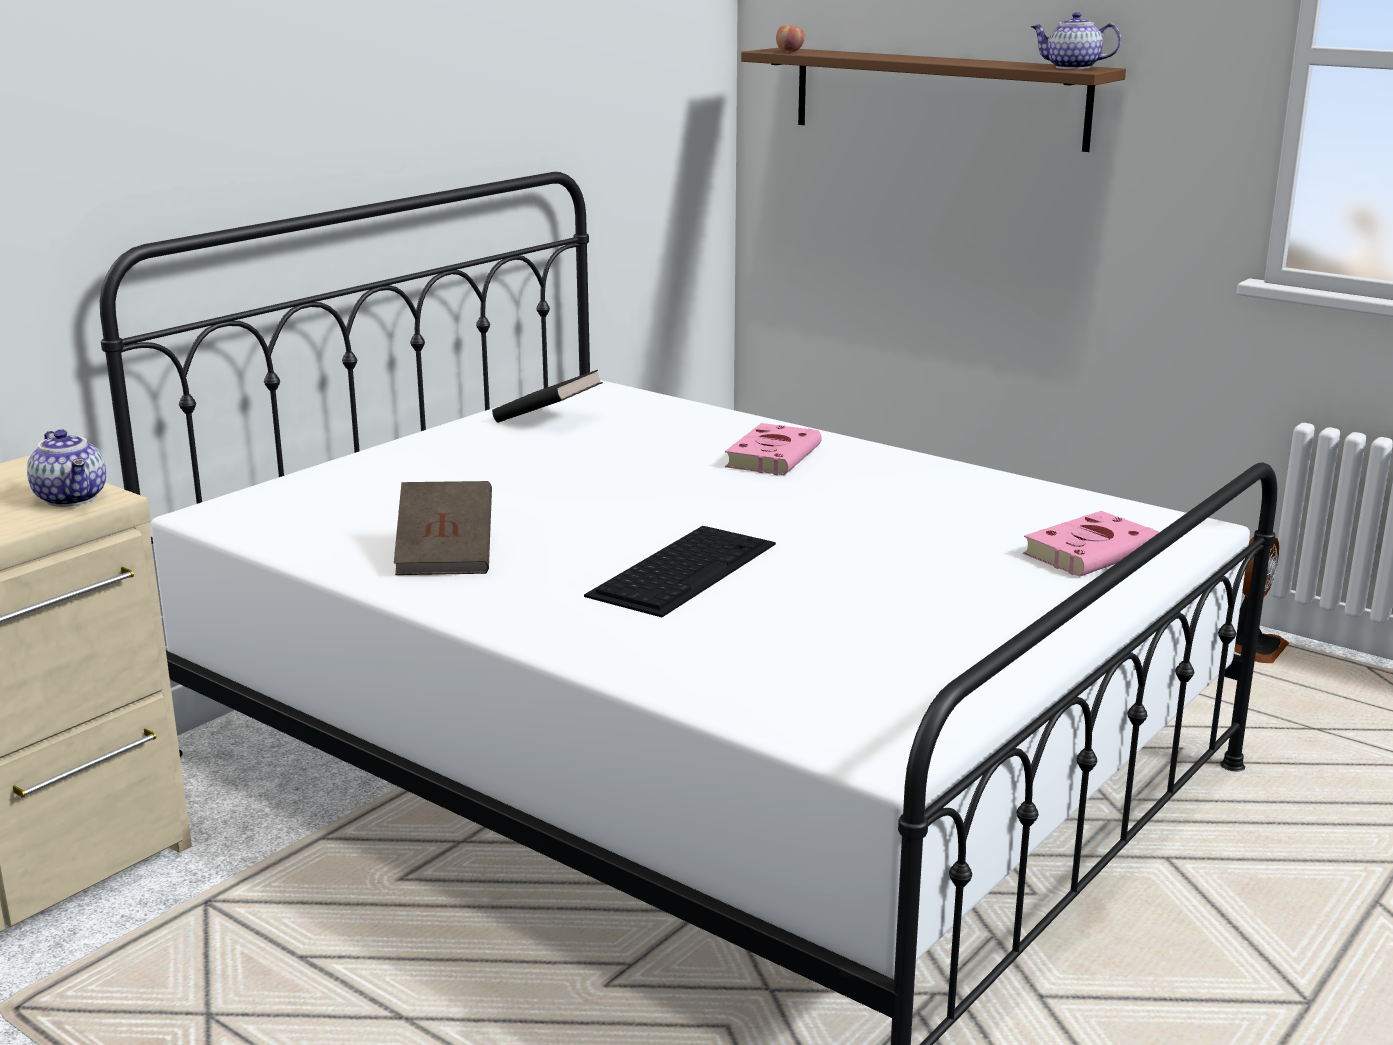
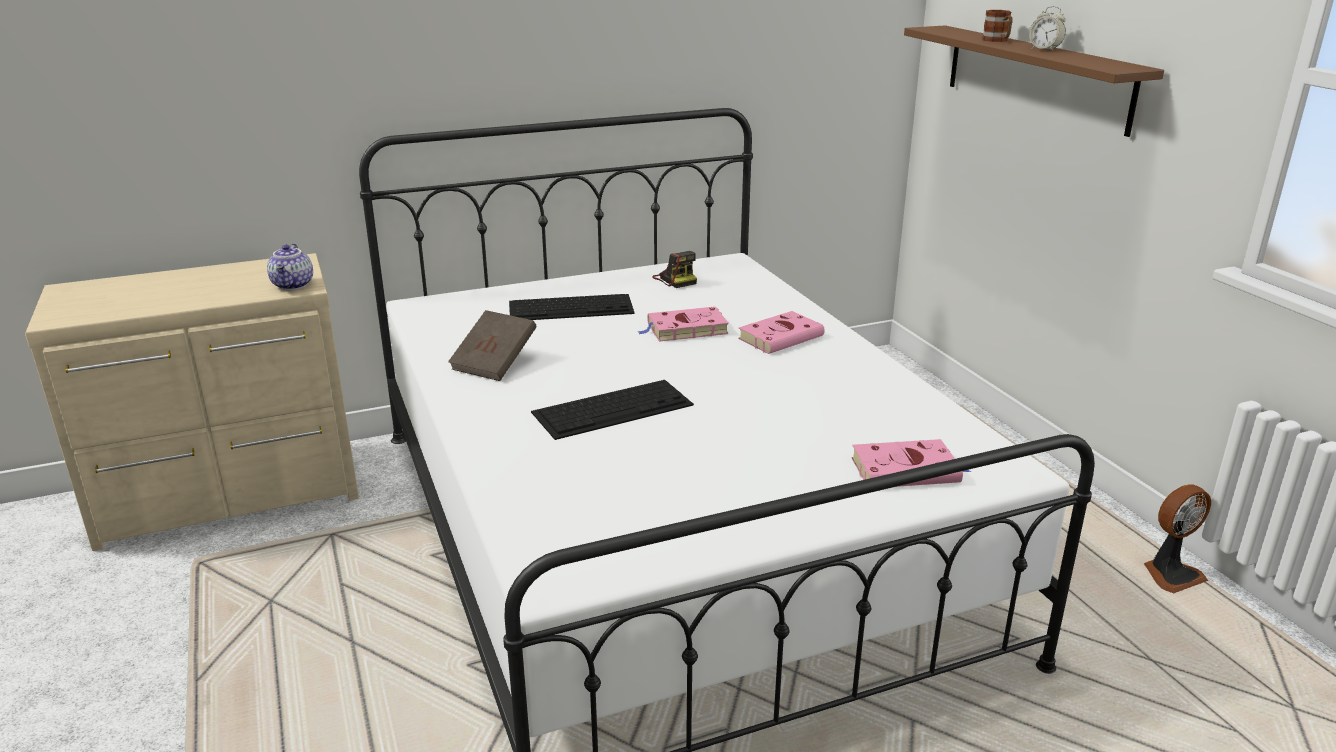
camera: 30 degrees right, 5 degrees up
black book [492,370,603,423] -> camera [652,251,697,288]
apple [776,25,805,52] -> none
teapot [1030,12,1121,69] -> none
none -> keyboard [509,294,635,320]
none -> pink book [639,307,729,342]
none -> mug [982,10,1013,42]
none -> alarm clock [1029,6,1066,51]

